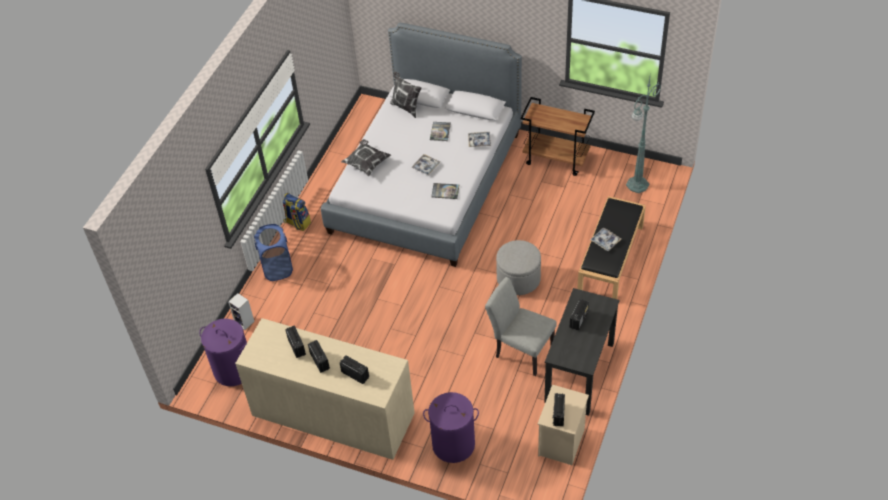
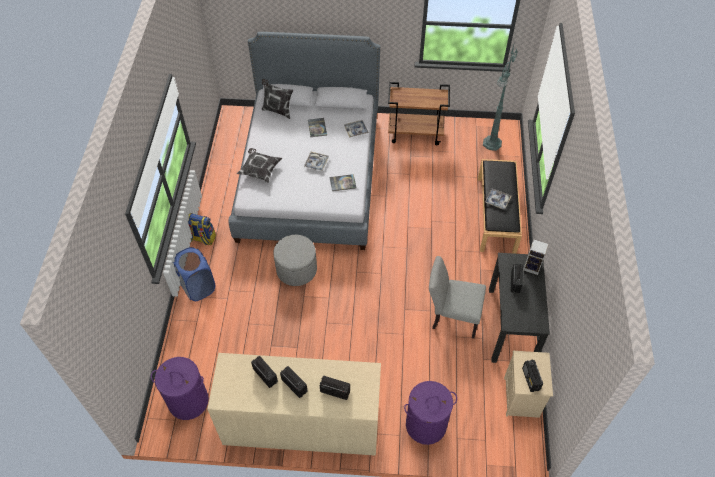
camera: 20 degrees left, 5 degrees up
speaker [228,293,255,330] -> speaker moved to [523,239,548,275]
grey ottoman [496,240,541,295] -> grey ottoman moved to [273,235,317,286]

